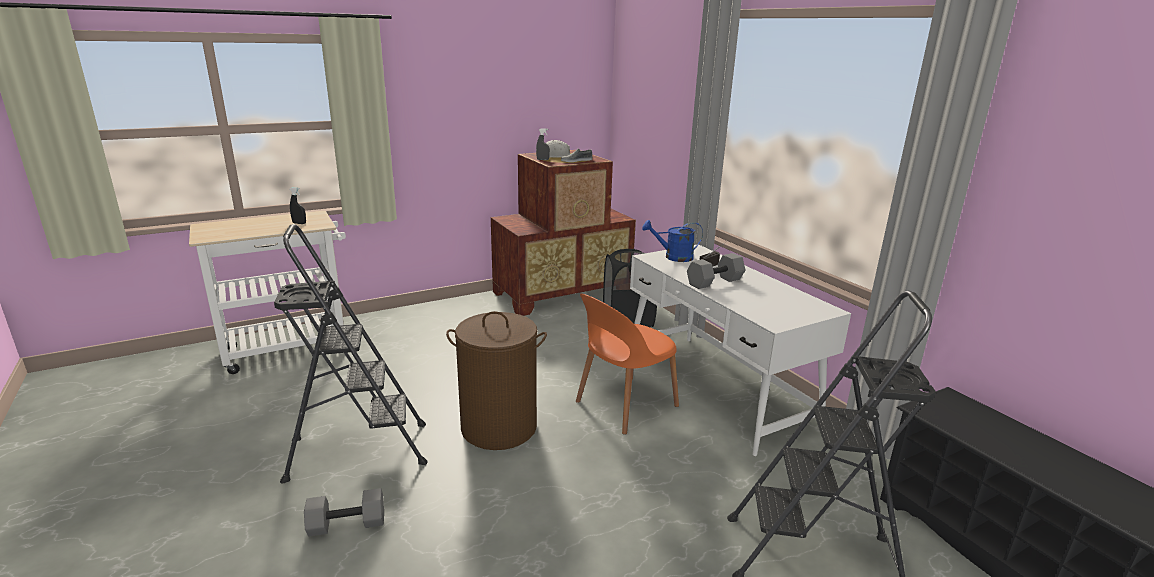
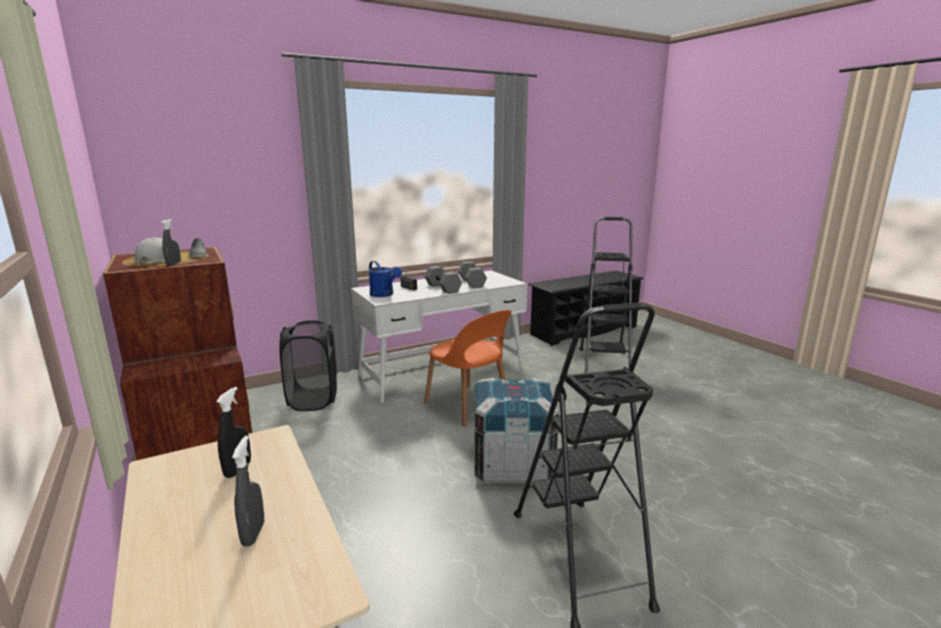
camera: 90 degrees left, 5 degrees down
grey dumbbell [304,488,384,536] -> grey dumbbell moved to [458,261,487,288]
brown laundry basket [446,311,547,450] -> crate [474,378,559,484]
blue watering can [642,220,703,262] -> blue watering can turned 45 degrees counterclockwise [369,261,402,297]
none -> grey spray bottle [232,436,264,547]

